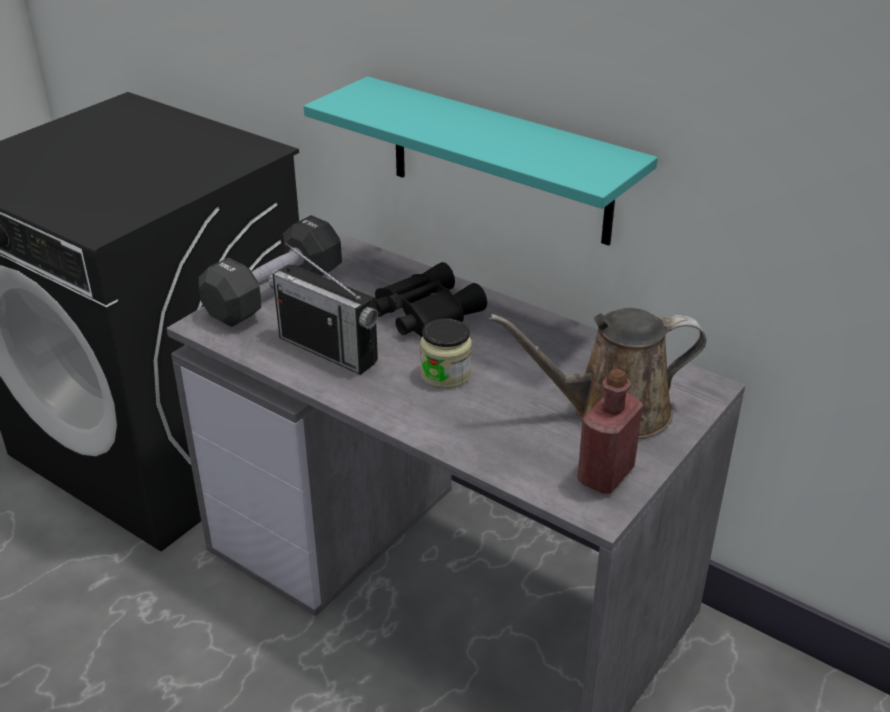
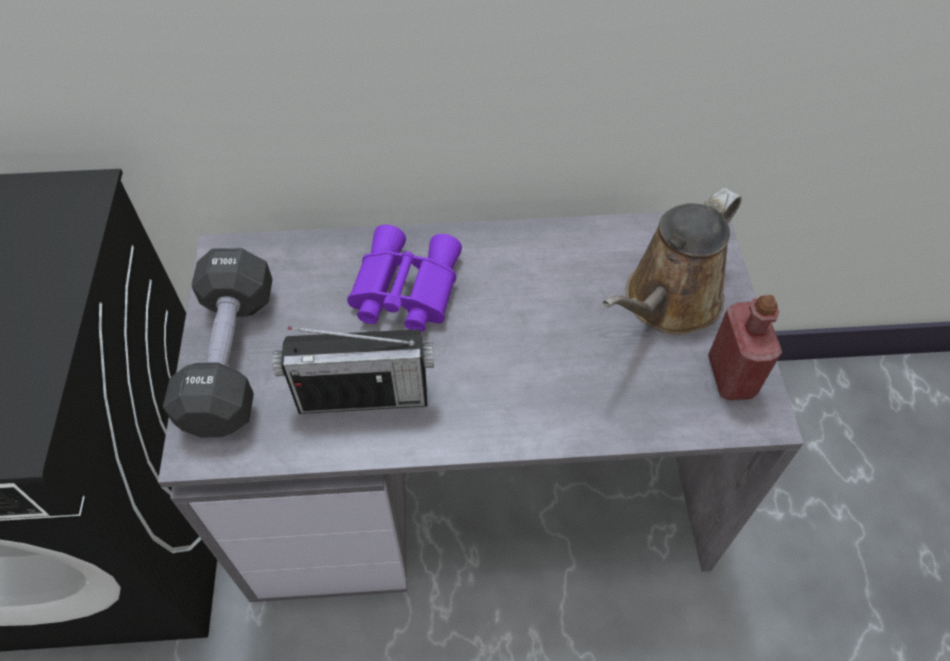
camera: 40 degrees left, 20 degrees up
turquoise shelf [304,76,658,246] -> none
black binoculars [375,262,487,337] -> purple binoculars [347,224,462,332]
jar [420,318,472,389] -> none

